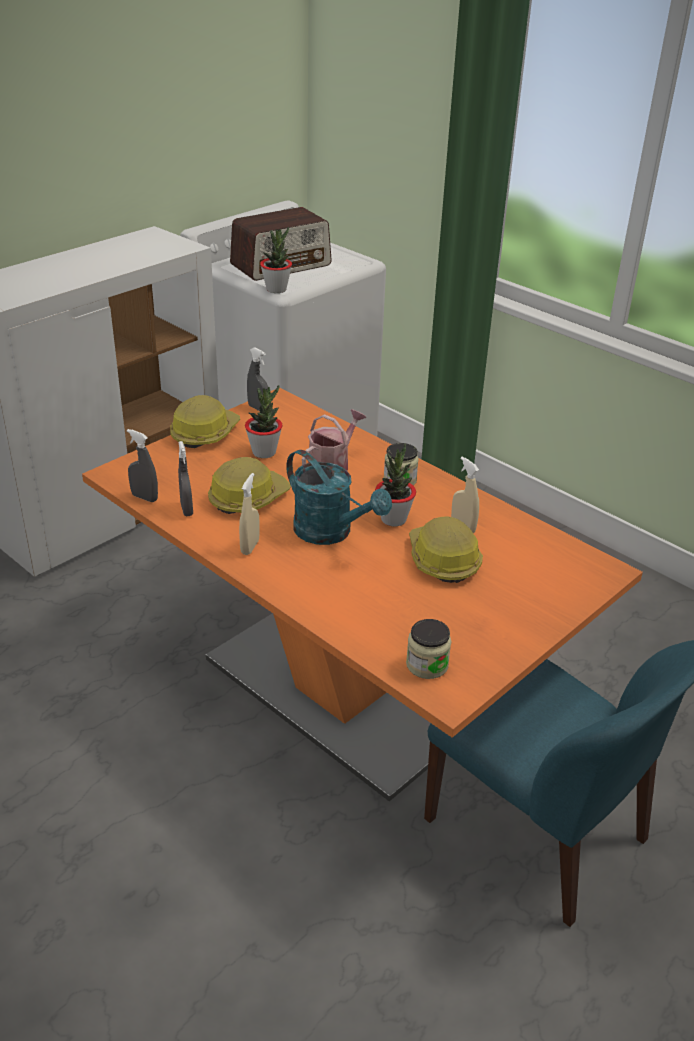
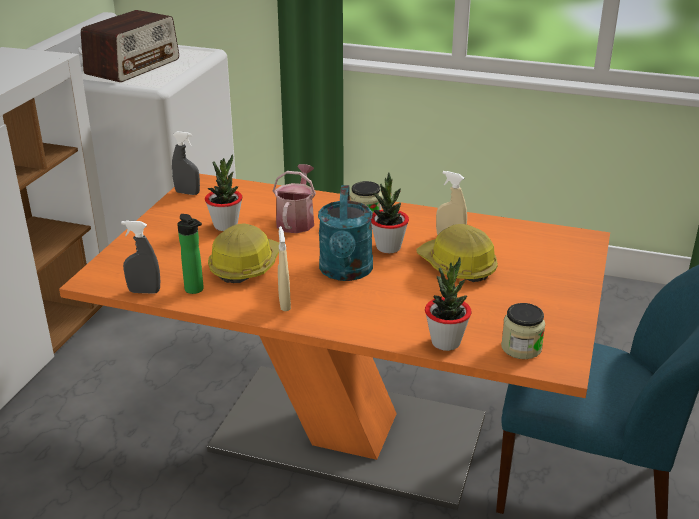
camera: 25 degrees left, 5 degrees down
hard hat [170,395,240,448] -> none
grey spray bottle [178,441,193,516] -> bottle [177,214,204,294]
potted plant [260,227,292,293] -> potted plant moved to [425,257,472,351]
turquoise watering can [286,450,392,545] -> turquoise watering can turned 75 degrees clockwise [318,185,373,281]

